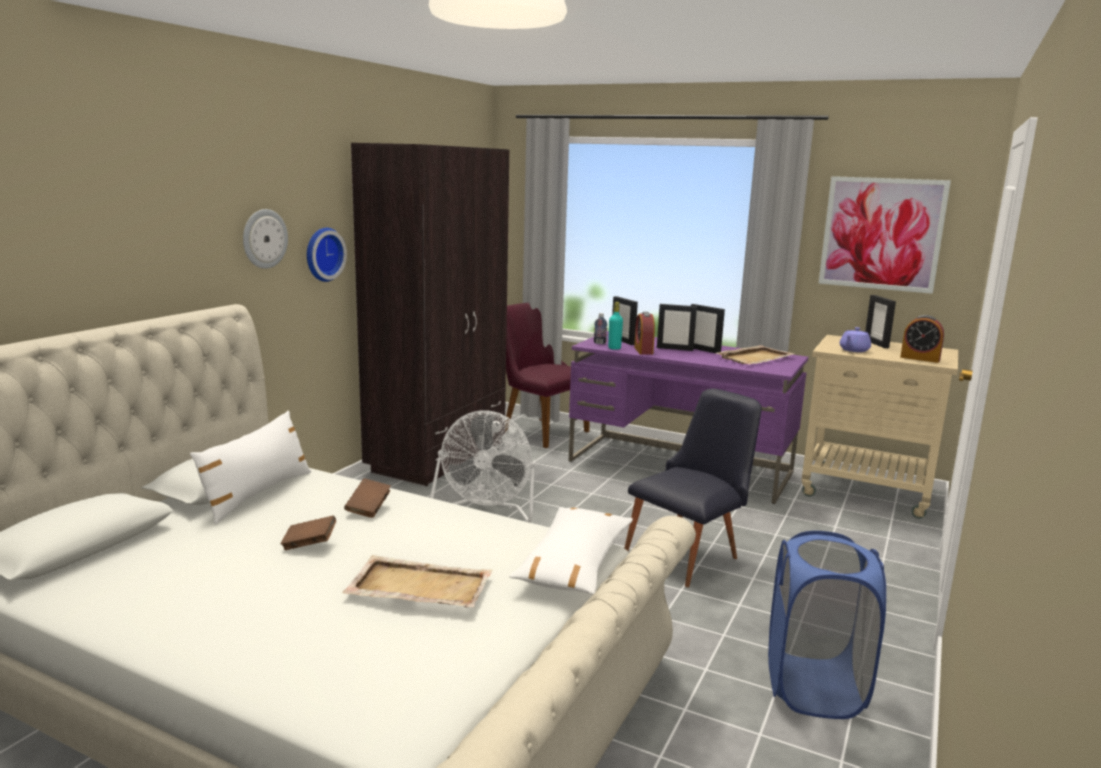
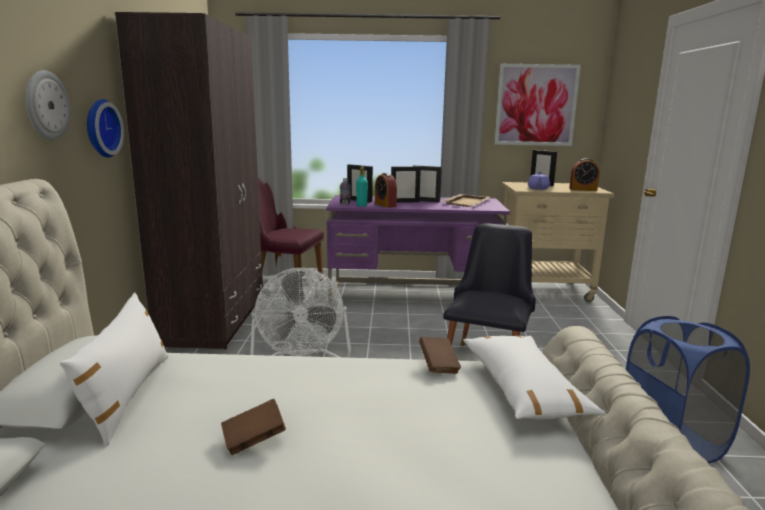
camera: 25 degrees left, 0 degrees up
beige tray [342,555,493,607] -> none
brown book [344,479,391,518] -> brown book moved to [419,337,461,374]

